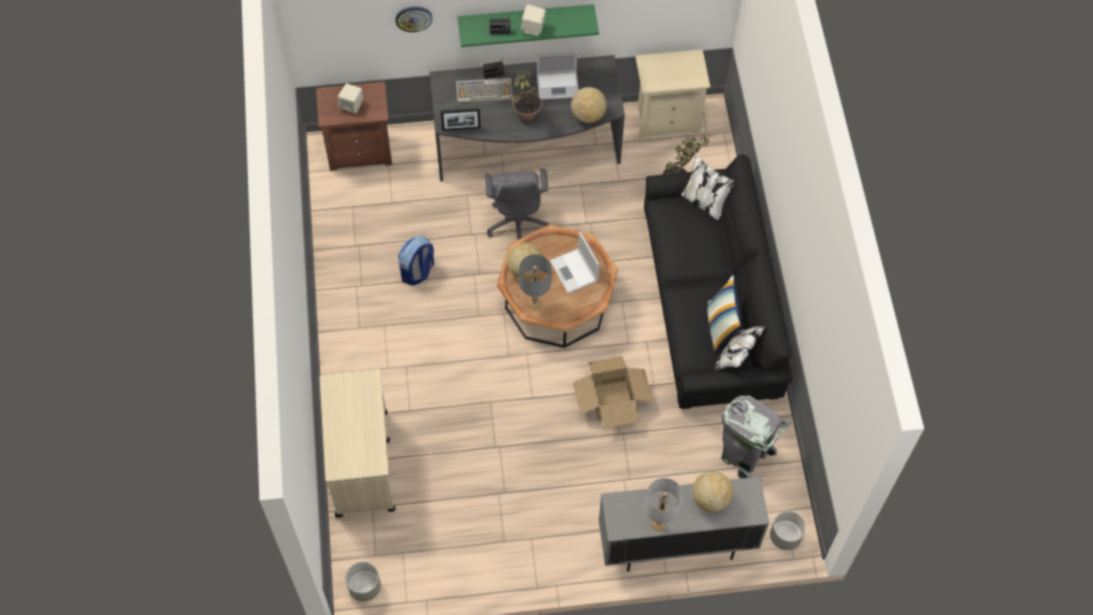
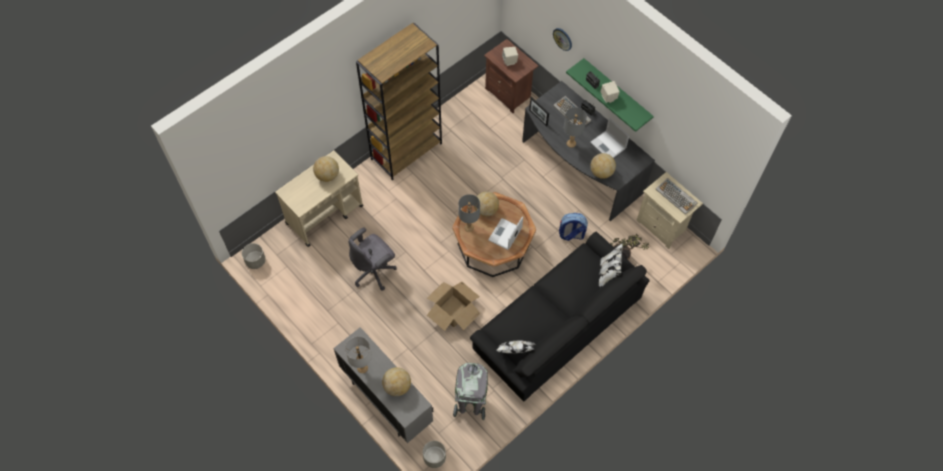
camera: 55 degrees right, 0 degrees up
backpack [398,236,434,286] -> backpack moved to [559,213,588,241]
grey office chair [484,169,550,240] -> grey office chair moved to [348,227,397,291]
potted plant [509,71,542,121] -> grey table lamp [564,107,587,148]
pillow [707,275,741,352] -> none
none -> globe [313,156,339,182]
none -> brown bookcase [356,23,442,180]
none -> keyboard [655,178,697,215]

